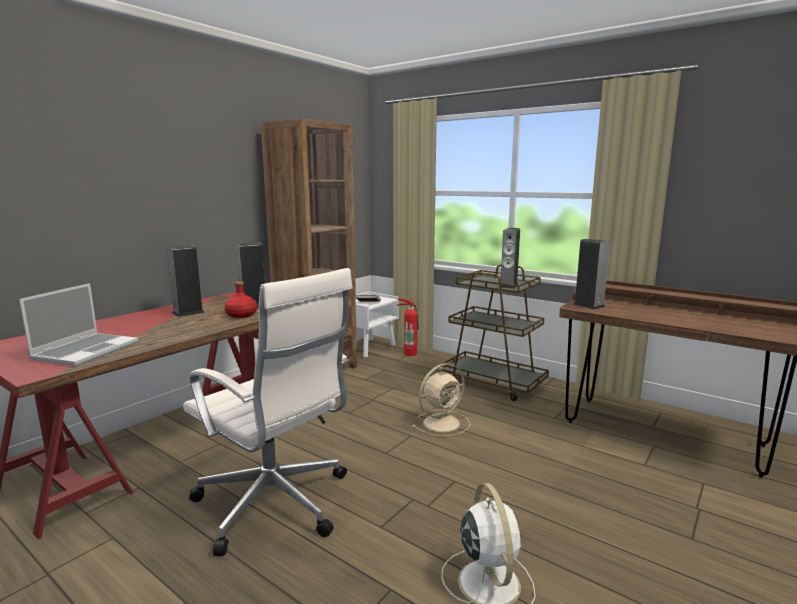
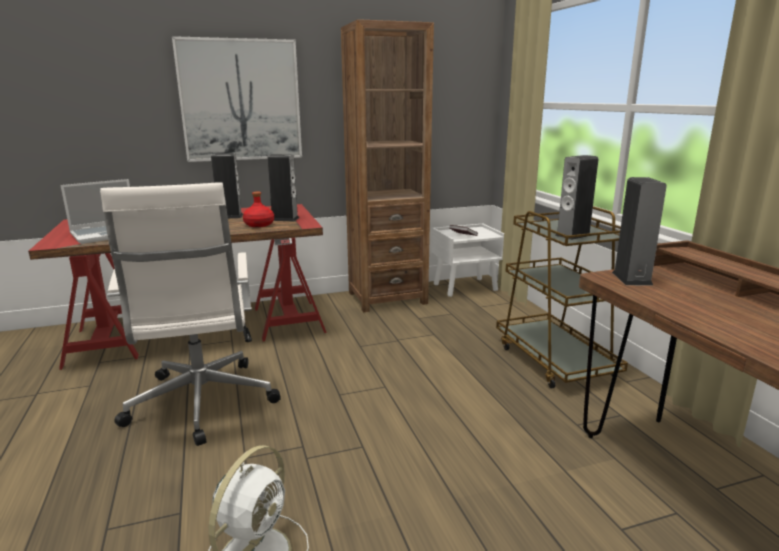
camera: 35 degrees right, 5 degrees up
fire extinguisher [397,298,419,356] -> none
beige fan [412,363,470,436] -> none
none -> picture [172,36,302,162]

